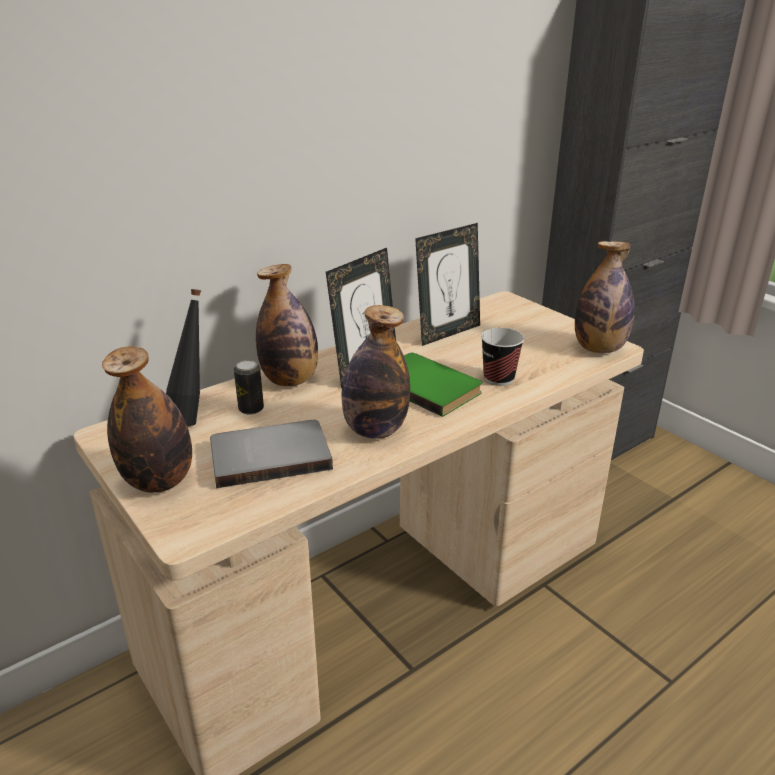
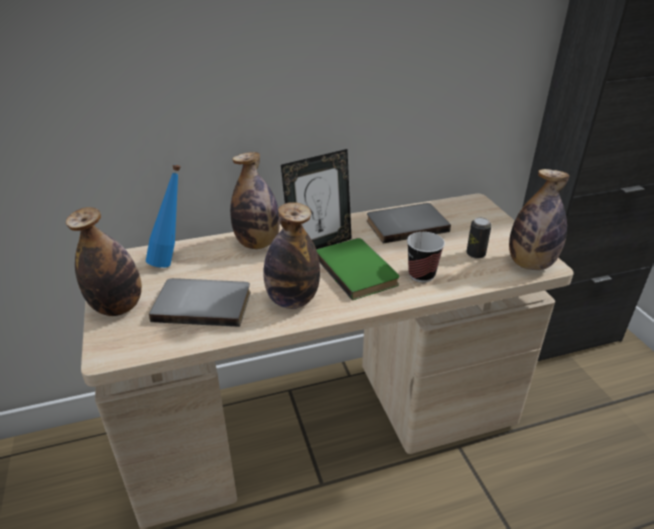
camera: 20 degrees right, 5 degrees up
black bottle [166,289,201,426] -> blue bottle [146,165,181,268]
can [234,360,264,415] -> can moved to [466,217,492,259]
picture frame [415,223,480,346] -> grey book [367,203,451,244]

